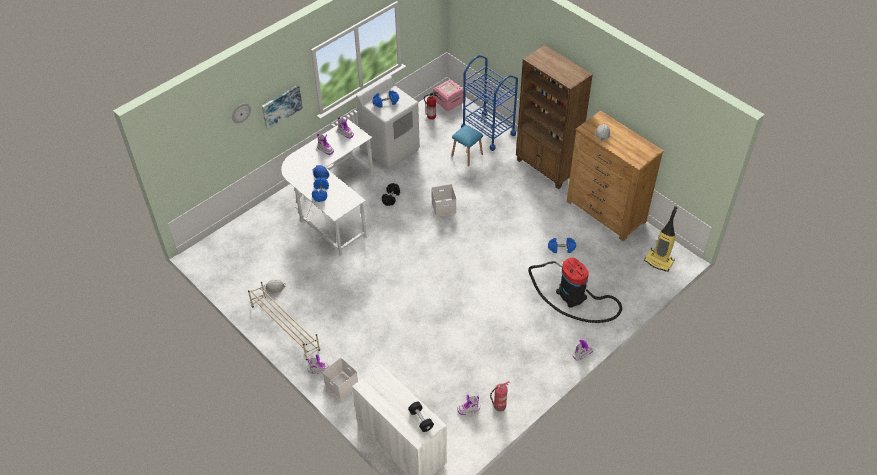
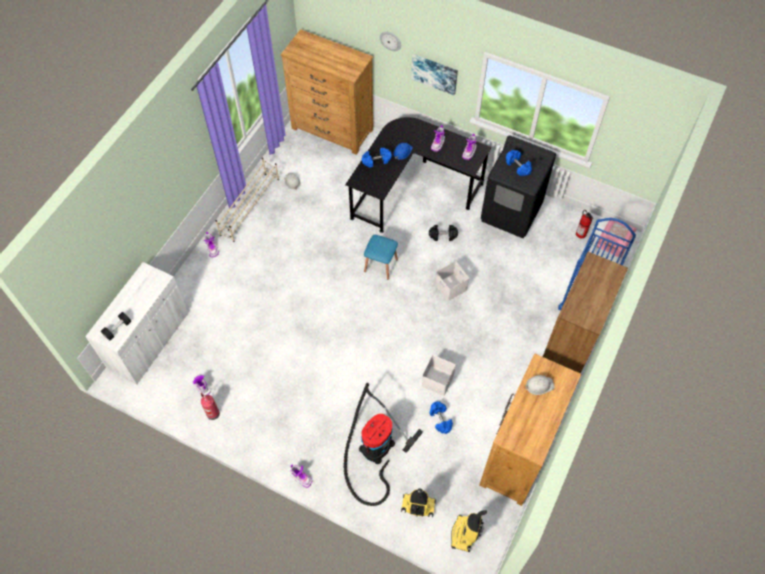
camera: 70 degrees right, 10 degrees up
white desk [281,119,374,256] -> black desk [345,117,491,233]
white storage box [323,358,358,400] -> white storage box moved to [422,355,456,396]
white washing machine [356,75,420,170] -> black washing machine [481,135,556,238]
blue stool [452,125,483,166] -> blue stool moved to [364,235,398,280]
none -> brown dresser [281,29,373,155]
none -> vacuum cleaner [401,488,436,518]

